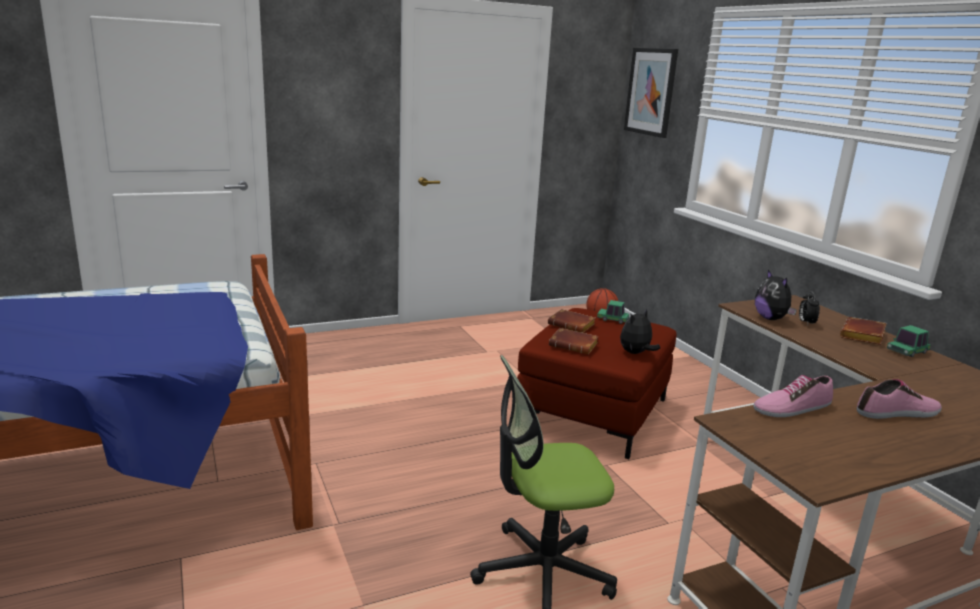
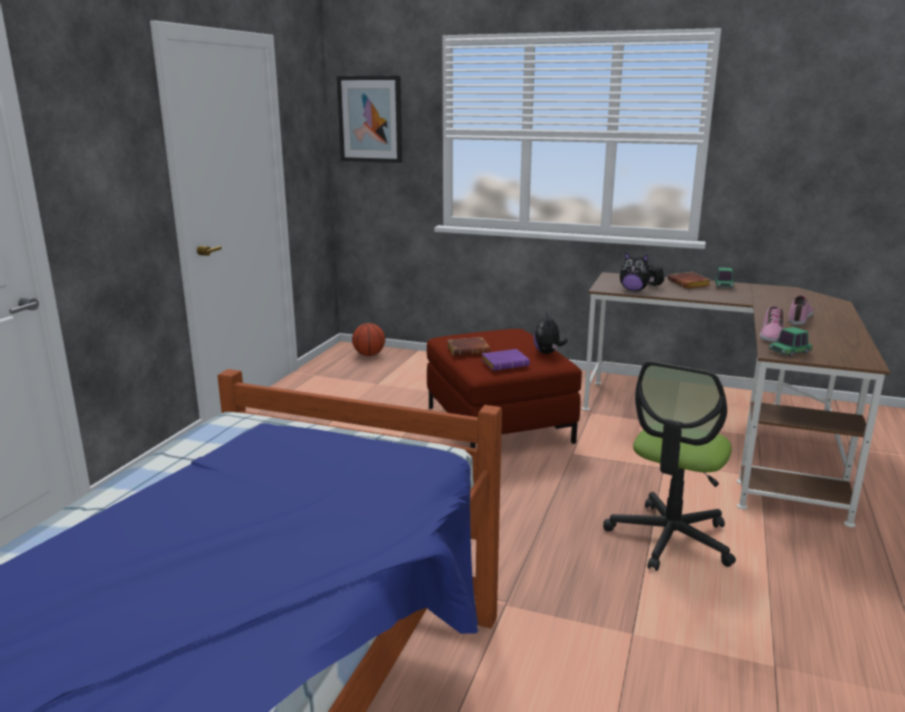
camera: 45 degrees left, 0 degrees up
brown book [549,328,599,355] -> purple book [481,349,530,371]
toy car [597,300,629,324] -> toy car moved to [769,327,813,356]

